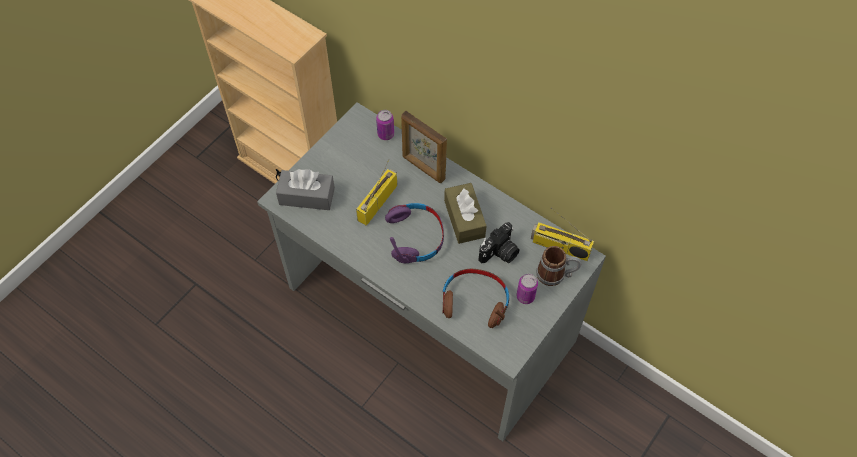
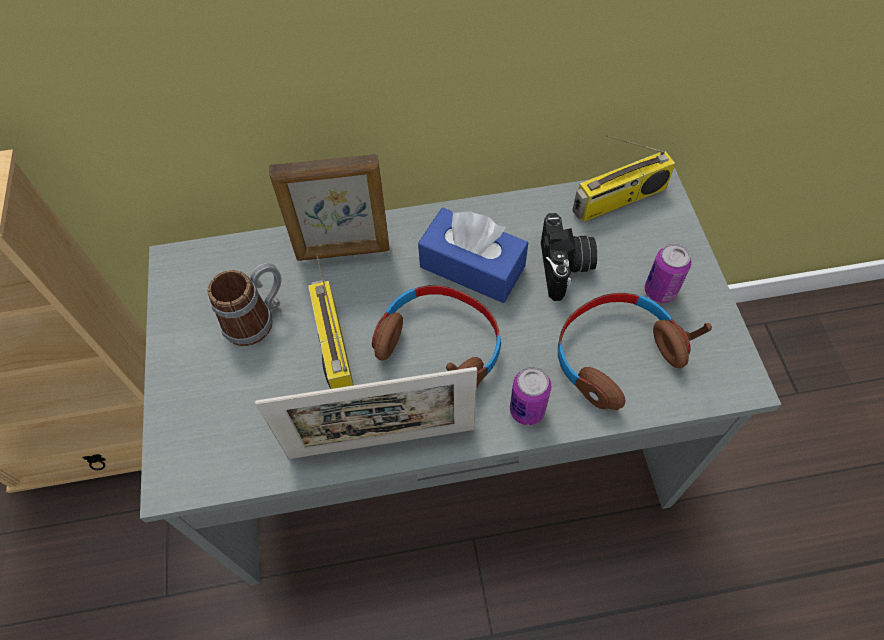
camera: 45 degrees left, 0 degrees up
grey tissue box [276,169,335,210] -> none
can [376,110,394,140] -> can moved to [510,367,551,425]
purple headphones [385,203,444,263] -> brown headphones [372,285,501,389]
brown tissue box [444,183,486,244] -> blue tissue box [418,208,528,303]
mug [536,246,581,286] -> mug moved to [207,263,282,346]
none -> picture frame [255,367,477,459]

